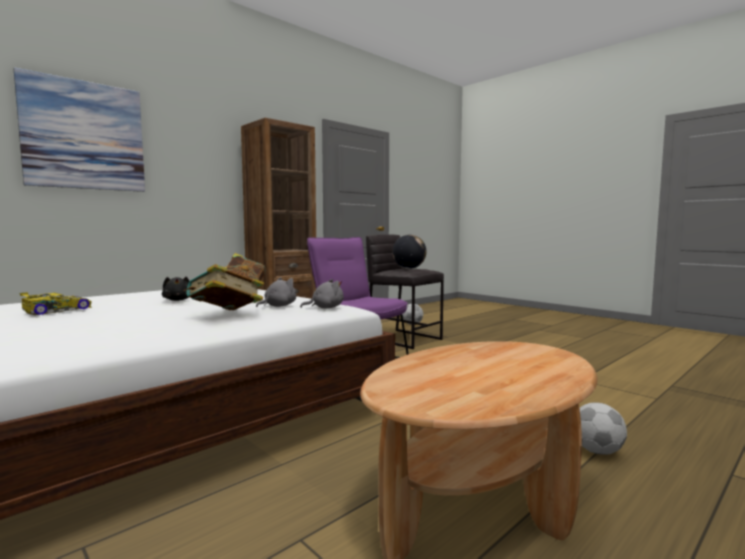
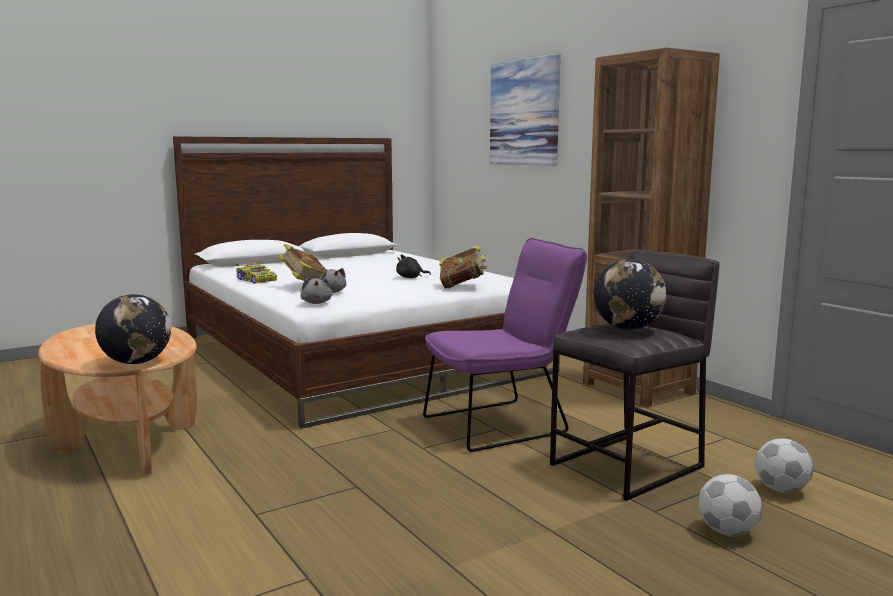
camera: 100 degrees right, 5 degrees up
toy car [19,292,92,315] -> toy car moved to [236,261,277,284]
football [580,402,627,455] -> football moved to [698,474,762,537]
none -> globe [95,294,171,364]

